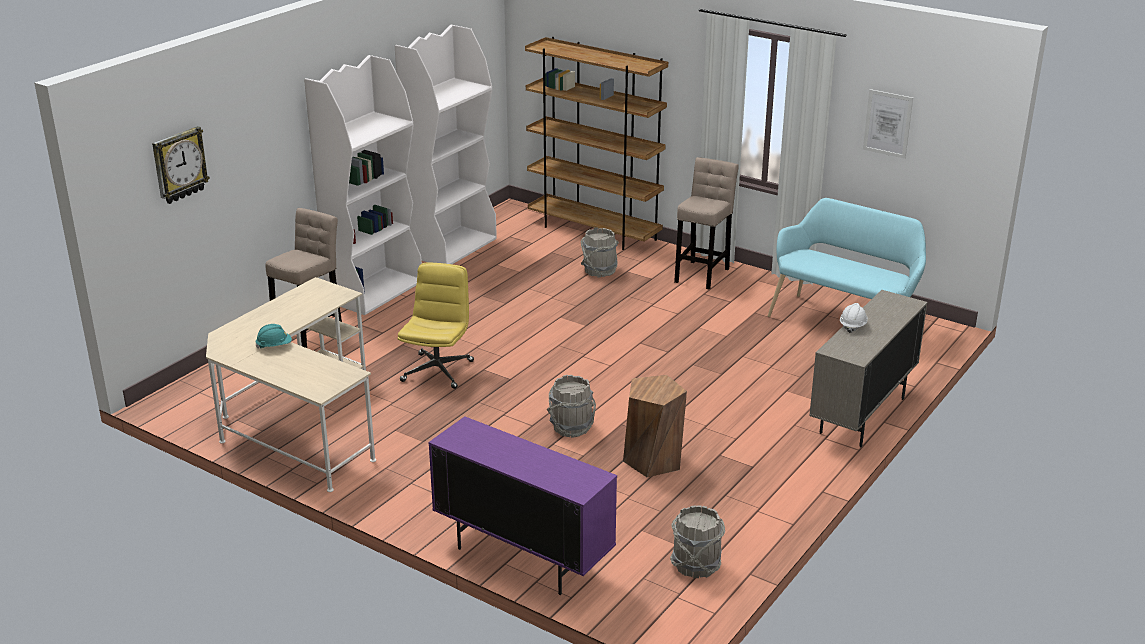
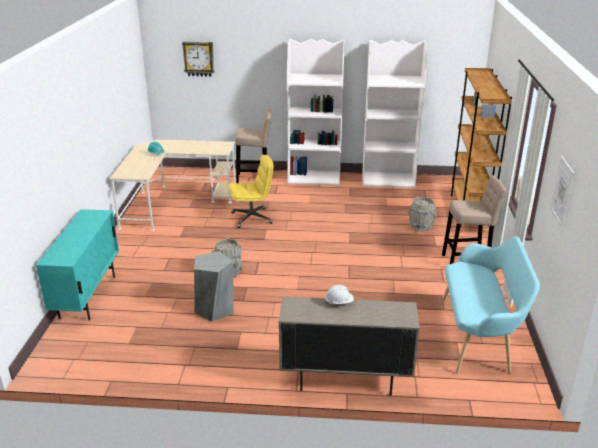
camera: 60 degrees right, 0 degrees up
purple cabinet [428,416,617,595] -> turquoise cabinet [36,209,119,321]
brown stool [623,375,687,477] -> grey stool [194,251,234,322]
grey bucket [670,506,725,578] -> none

